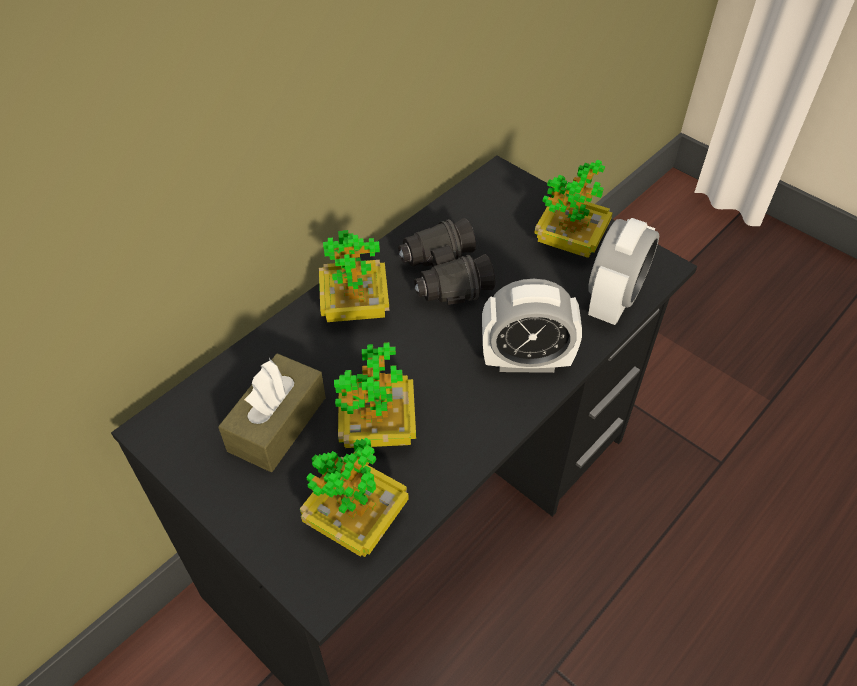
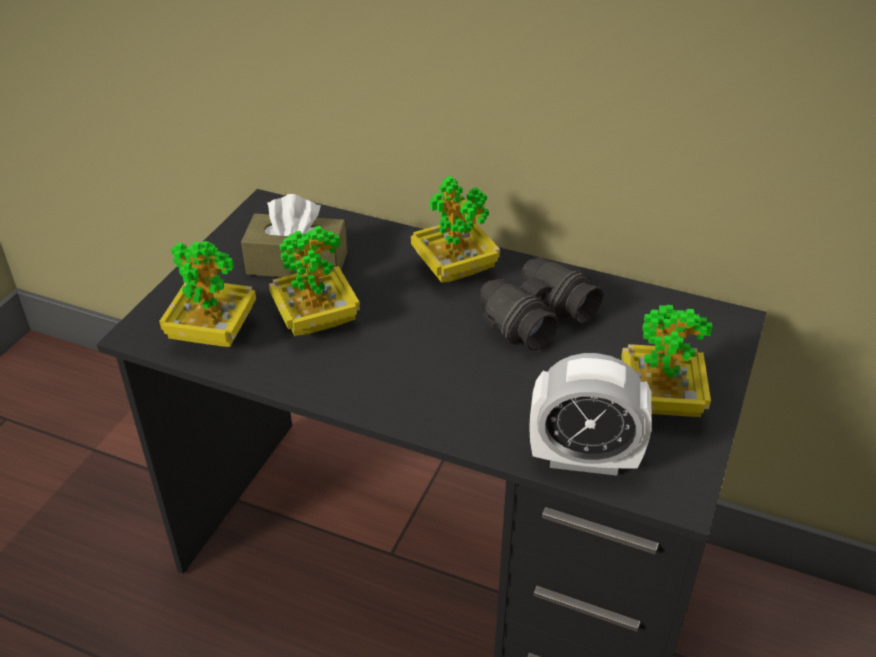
camera: 70 degrees right, 10 degrees down
alarm clock [482,279,582,373] -> none

